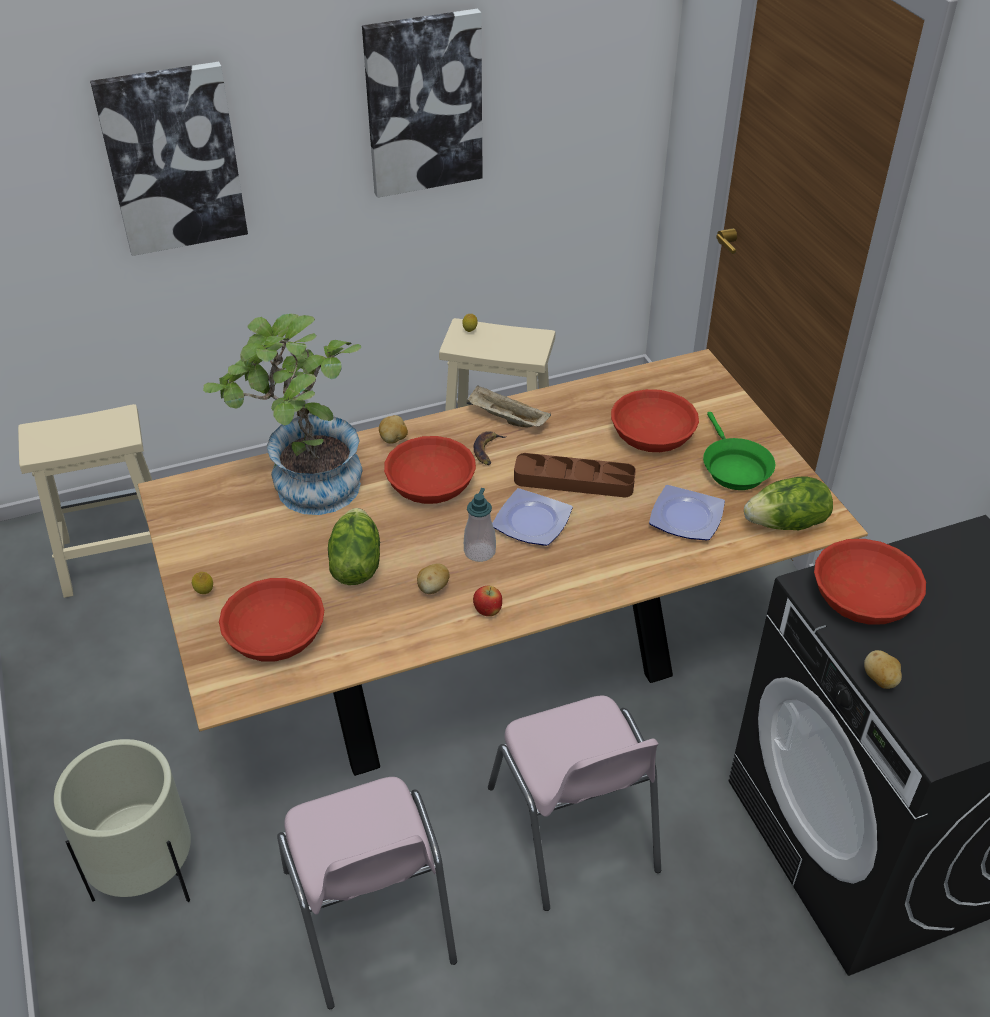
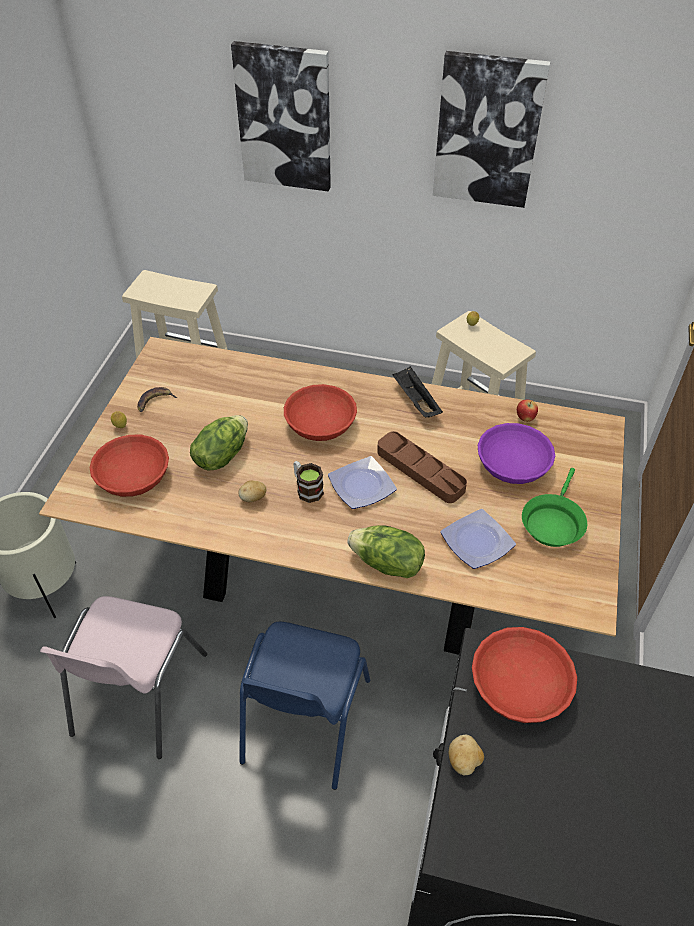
camera: 35 degrees right, 5 degrees up
potted plant [203,313,363,515] -> none
potato [379,415,408,444] -> none
soap dispenser [464,488,496,562] -> mug [293,461,324,503]
beige tray [466,385,551,428] -> black tray [393,366,443,418]
apple [473,586,502,616] -> apple moved to [517,400,538,422]
banana [474,431,507,465] -> banana moved to [137,387,178,412]
pink chair [488,696,661,911] -> blue chair [240,622,370,790]
red bowl [611,389,699,452] -> purple bowl [478,423,555,484]
lettuce [744,477,833,530] -> lettuce moved to [348,525,425,578]

